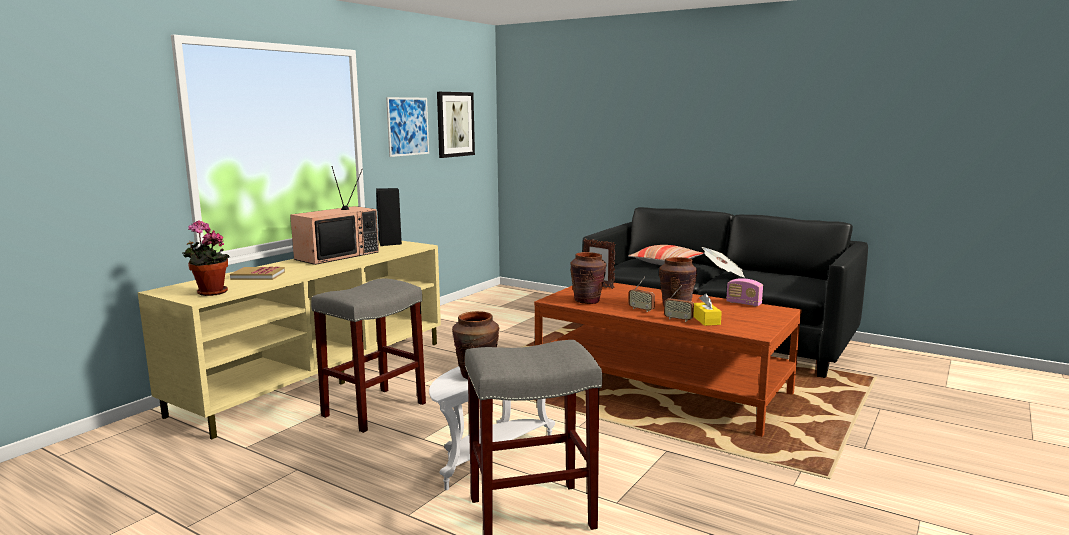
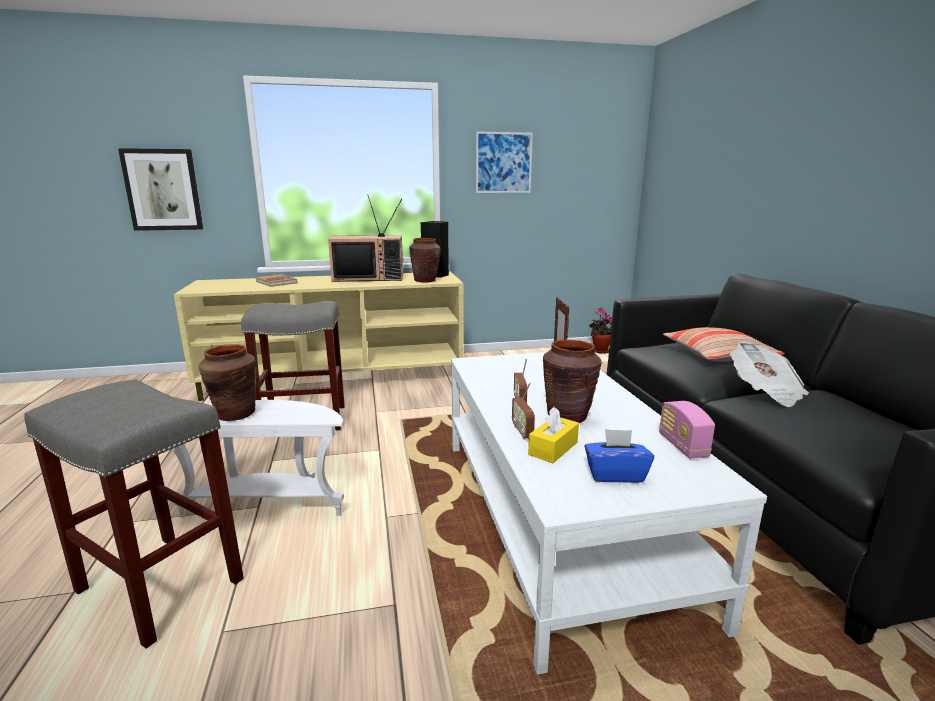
camera: 45 degrees right, 5 degrees up
potted plant [183,220,229,296] -> potted plant moved to [589,307,612,354]
picture [437,92,475,158] -> picture moved to [118,148,203,231]
brown coffee table [534,283,802,437] -> white coffee table [451,352,767,674]
brown vase [571,252,606,304] -> brown vase moved to [409,238,440,283]
none -> blue tissue box [584,429,654,483]

